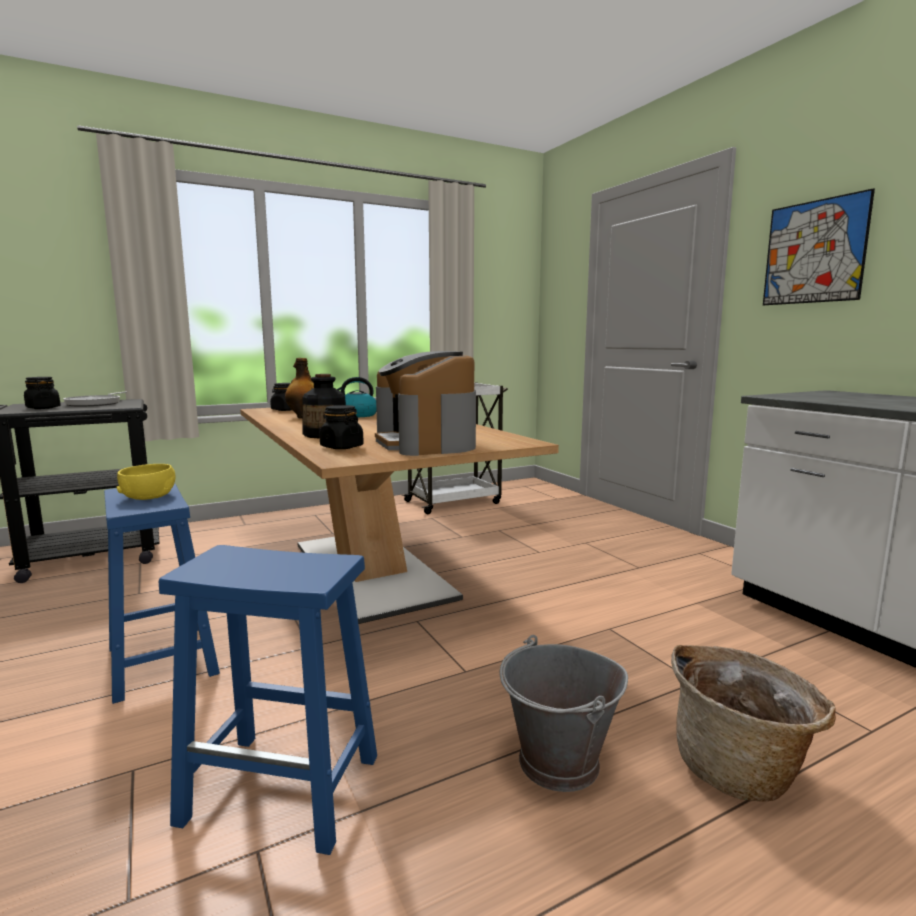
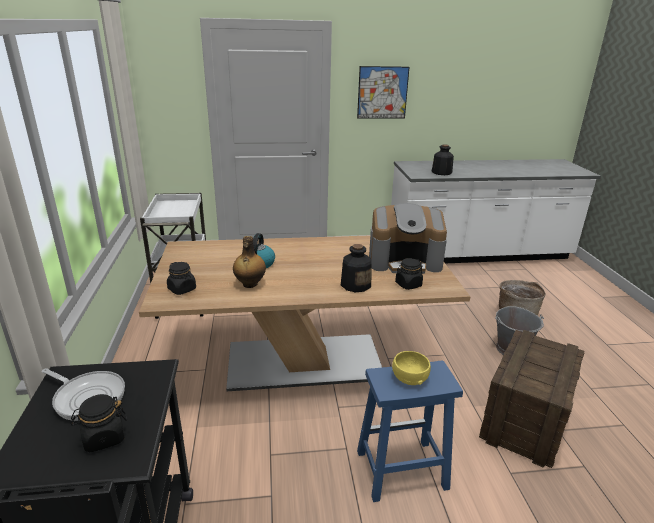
camera: 70 degrees left, 15 degrees up
blue stool [159,545,377,855] -> crate [479,330,584,468]
none -> bottle [432,144,454,175]

